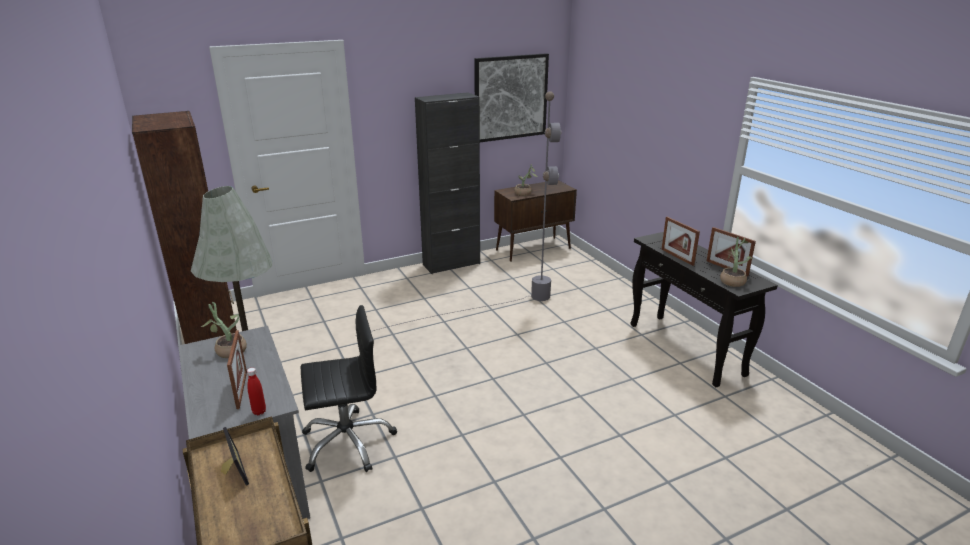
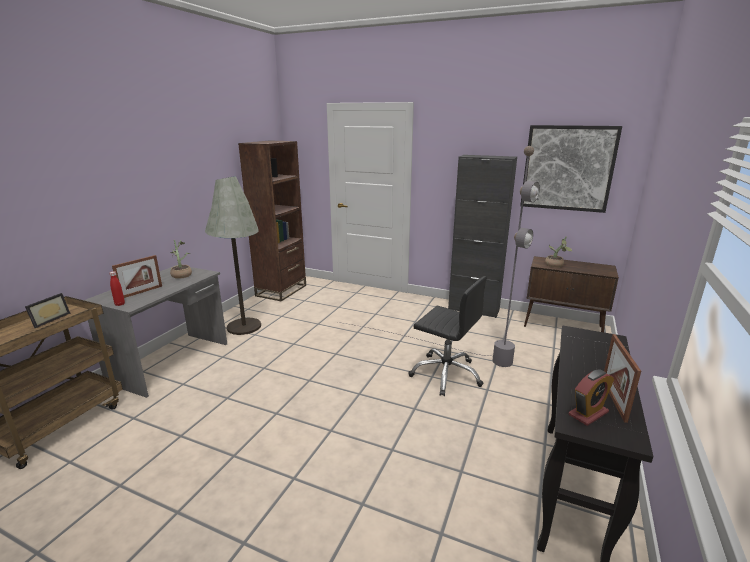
camera: 50 degrees right, 5 degrees down
black office chair [301,305,397,472] -> black office chair moved to [408,276,487,396]
picture frame [661,217,700,266] -> none
potted plant [720,237,753,287] -> alarm clock [569,369,614,426]

